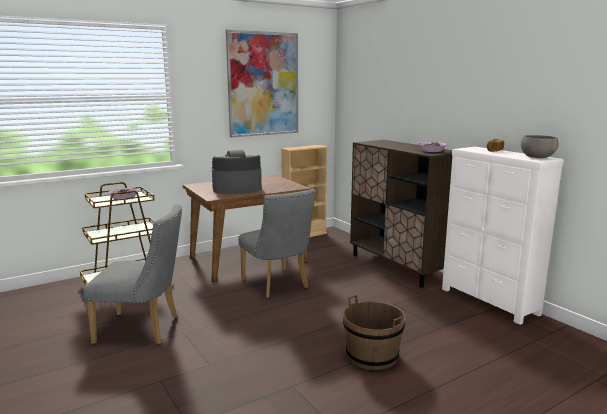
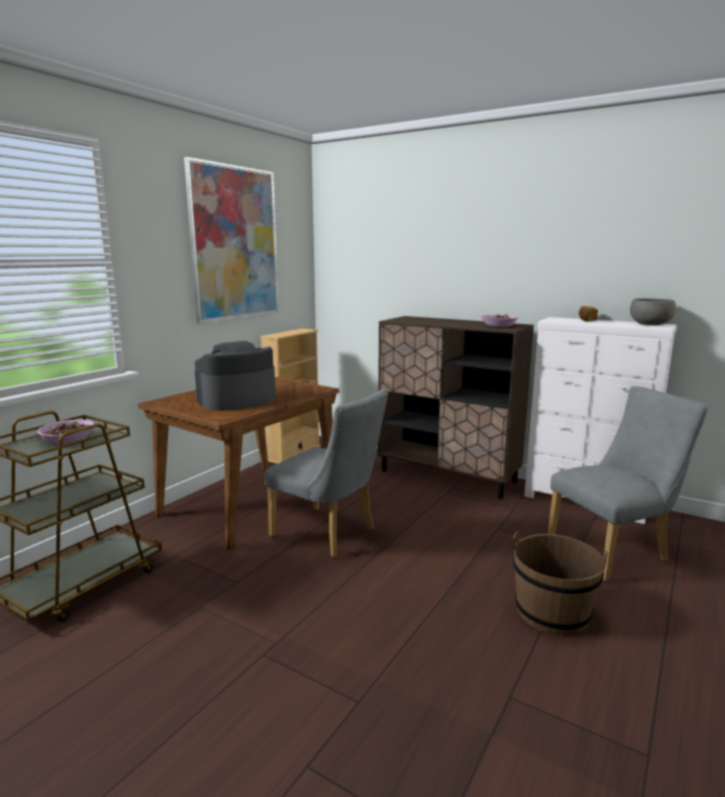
camera: 25 degrees left, 0 degrees up
grey chair [83,204,182,344] -> grey chair moved to [548,386,708,581]

